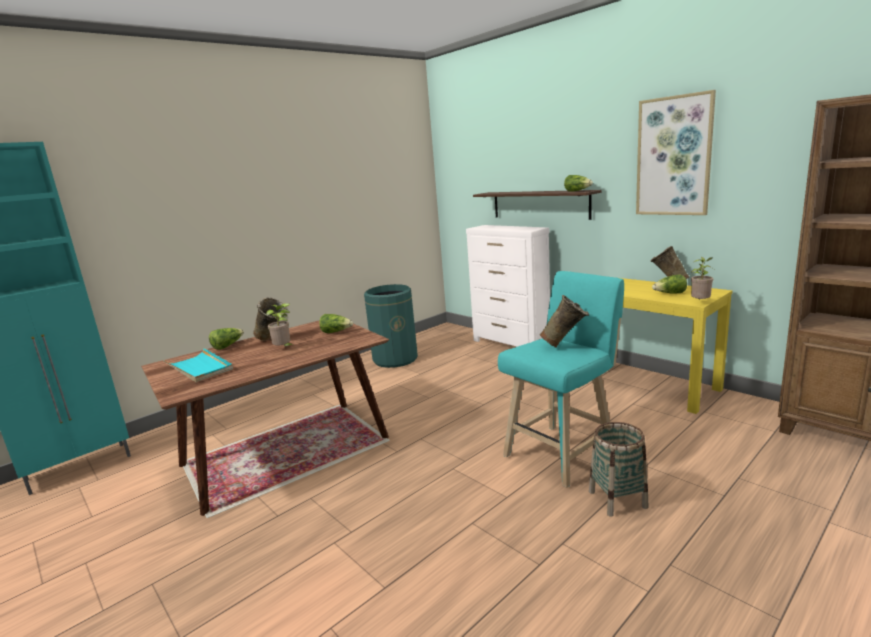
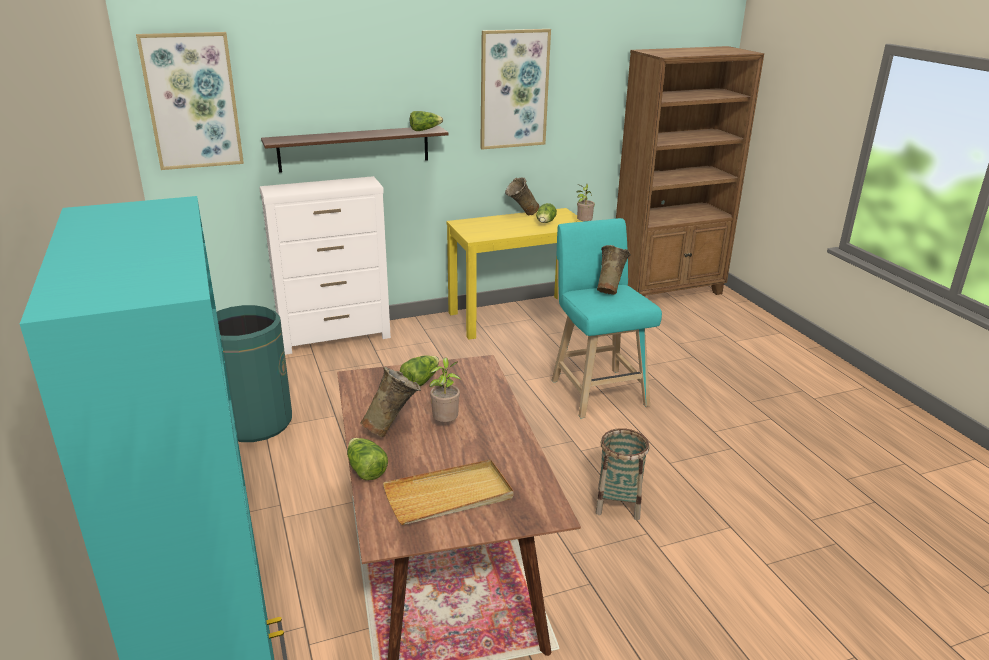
camera: 70 degrees left, 10 degrees up
turquoise tray [163,348,233,382] -> beige tray [383,459,514,525]
basket [589,422,649,517] -> basket moved to [596,428,649,520]
none -> picture [136,32,244,170]

